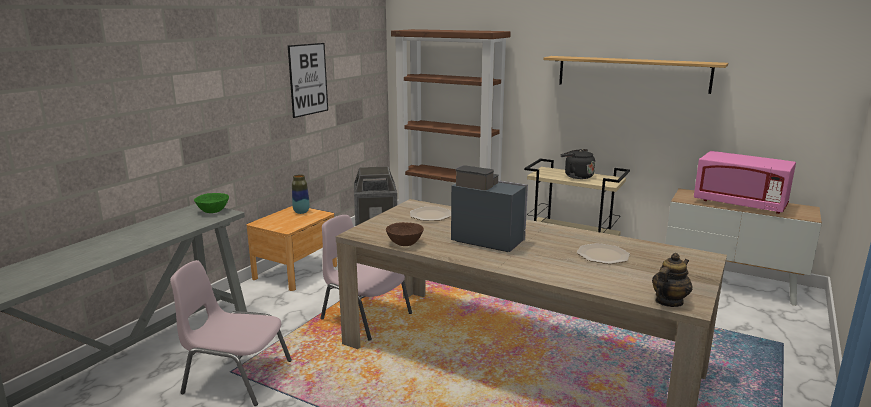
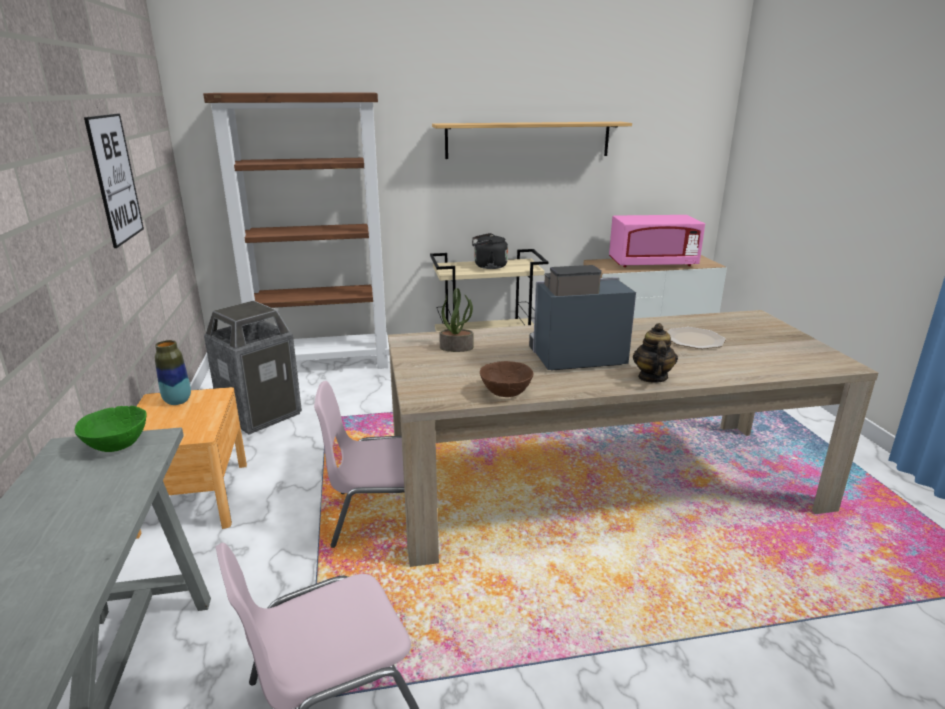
camera: 40 degrees left, 5 degrees up
plate [410,207,451,221] -> potted plant [439,288,473,352]
teapot [652,253,693,307] -> teapot moved to [633,323,678,383]

